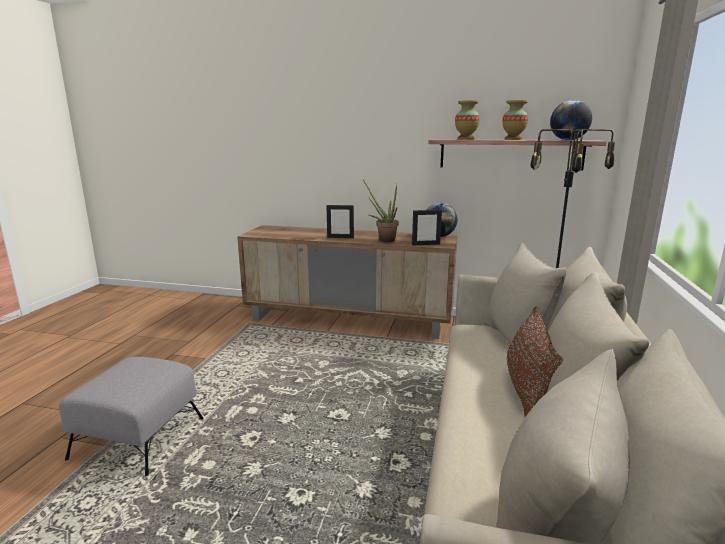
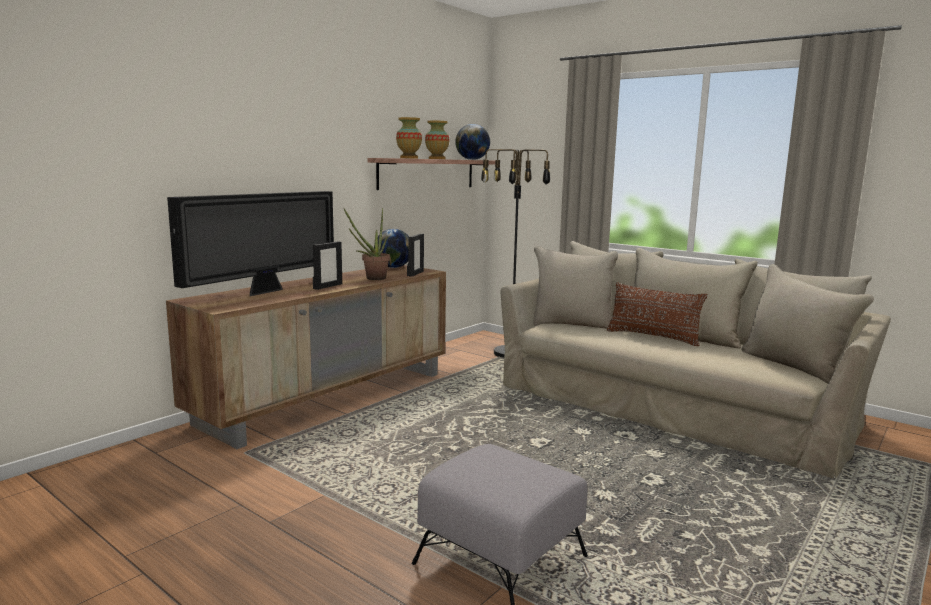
camera: 65 degrees left, 5 degrees down
none -> television [167,191,334,296]

